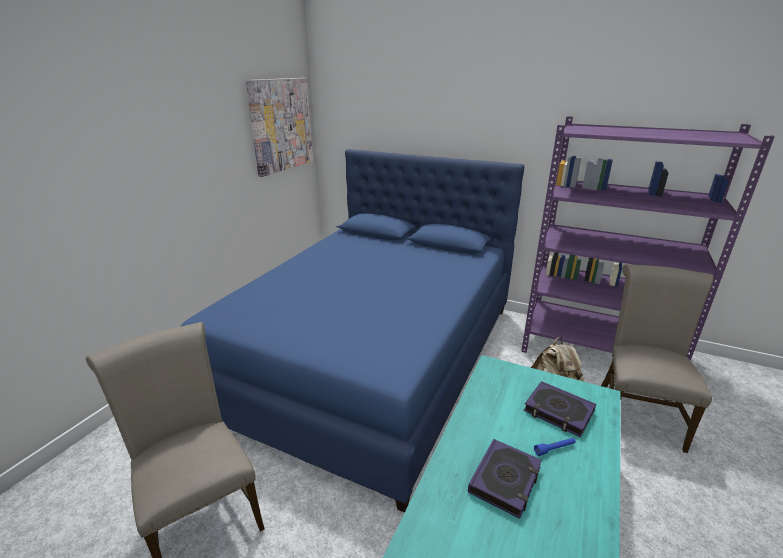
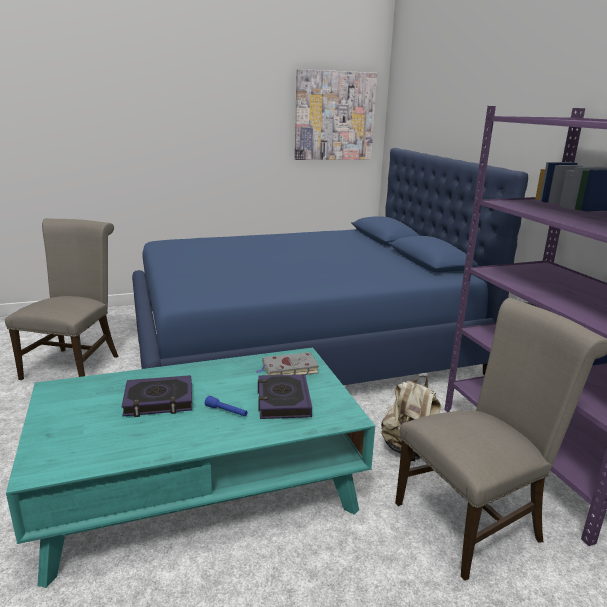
camera: 45 degrees right, 5 degrees down
none -> grey book [256,352,319,375]

